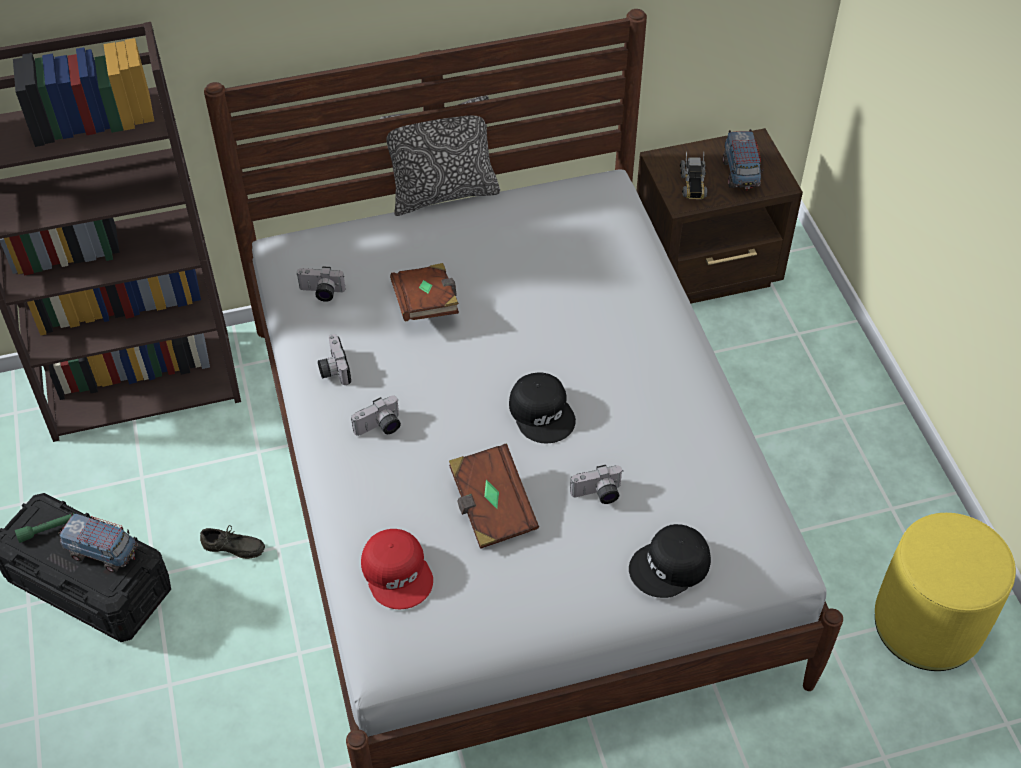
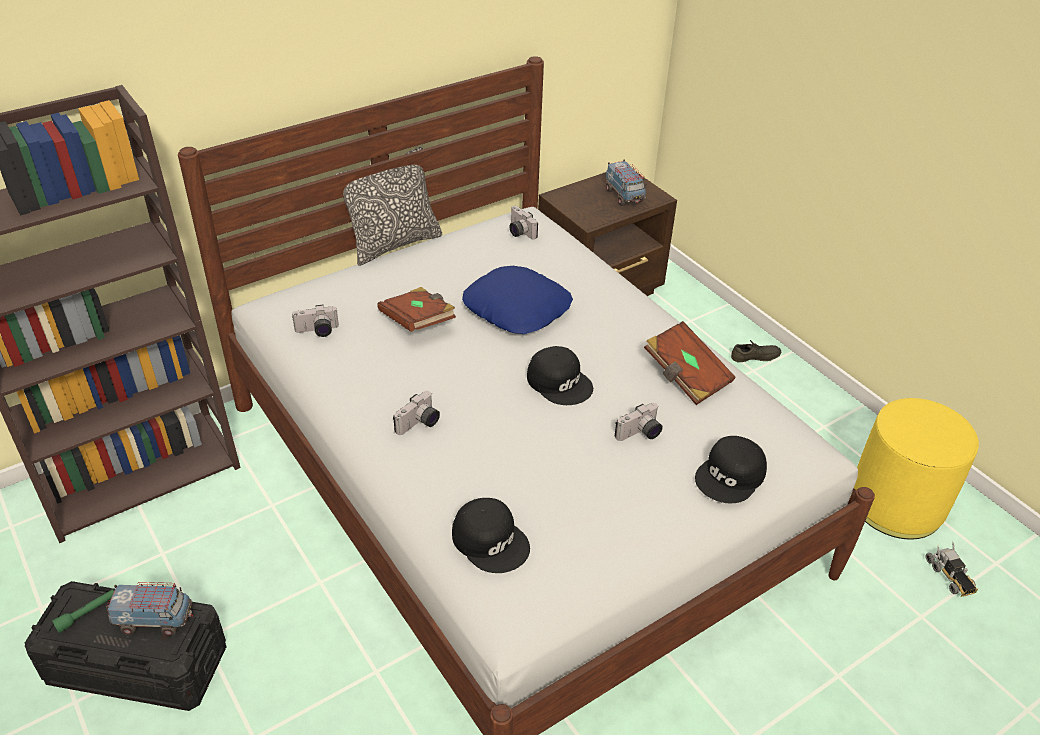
camera: 20 degrees left, 10 degrees down
grey shoe [200,525,265,559] -> grey shoe moved to [731,340,781,362]
camera [318,334,351,385] -> camera moved to [509,206,538,239]
red cap [361,529,433,609] -> black cap [452,498,530,573]
brown book [449,444,539,549] -> brown book moved to [644,321,736,405]
toy truck [680,151,708,199] -> toy truck moved to [926,542,978,597]
none -> blue pillow [462,266,573,334]

